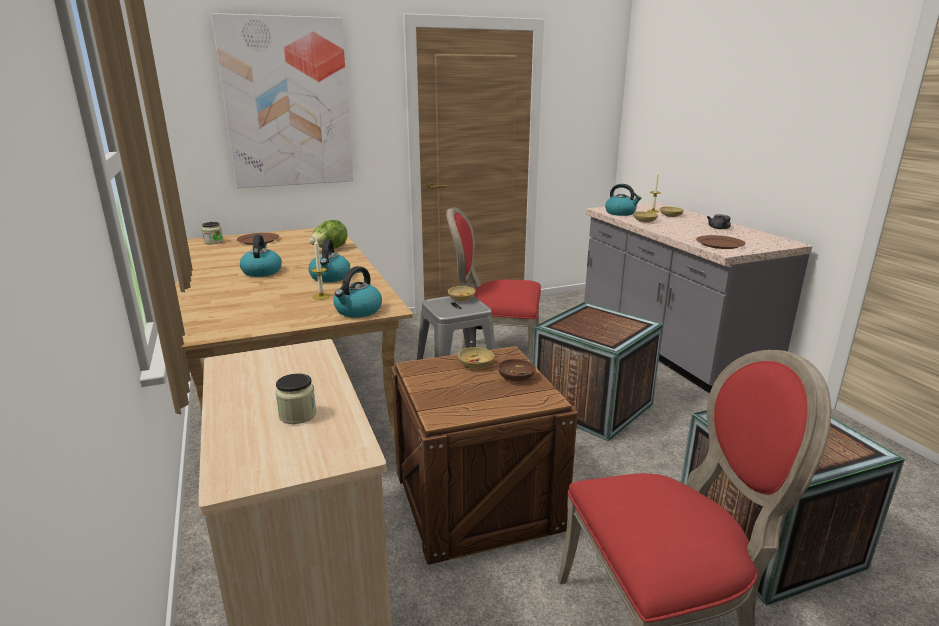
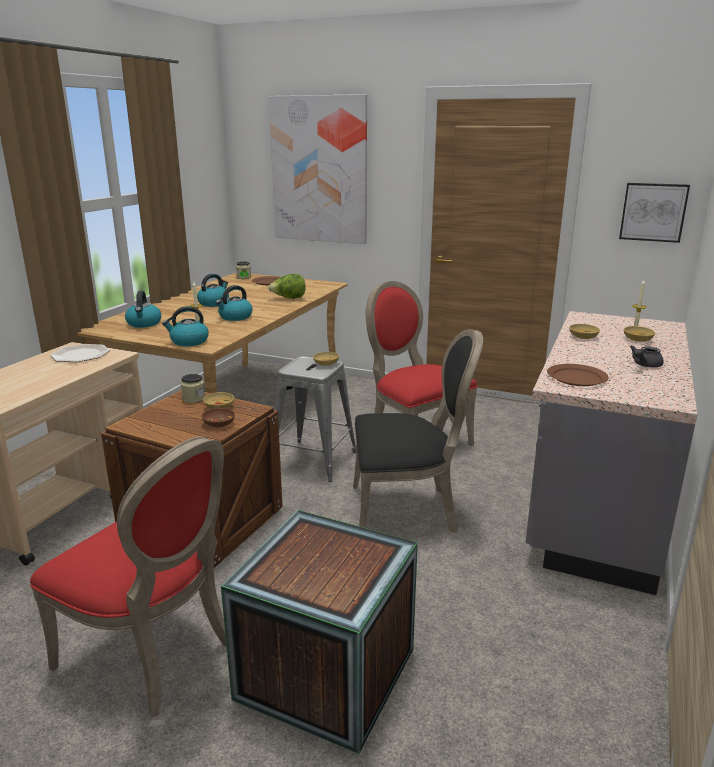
camera: 45 degrees right, 0 degrees up
jar [275,373,316,424] -> jar moved to [181,374,205,403]
crate [532,302,663,442] -> black chair [353,329,483,533]
kettle [605,184,641,216] -> kettle moved to [125,291,161,328]
none -> plate [50,344,110,362]
none -> picture [619,183,690,243]

